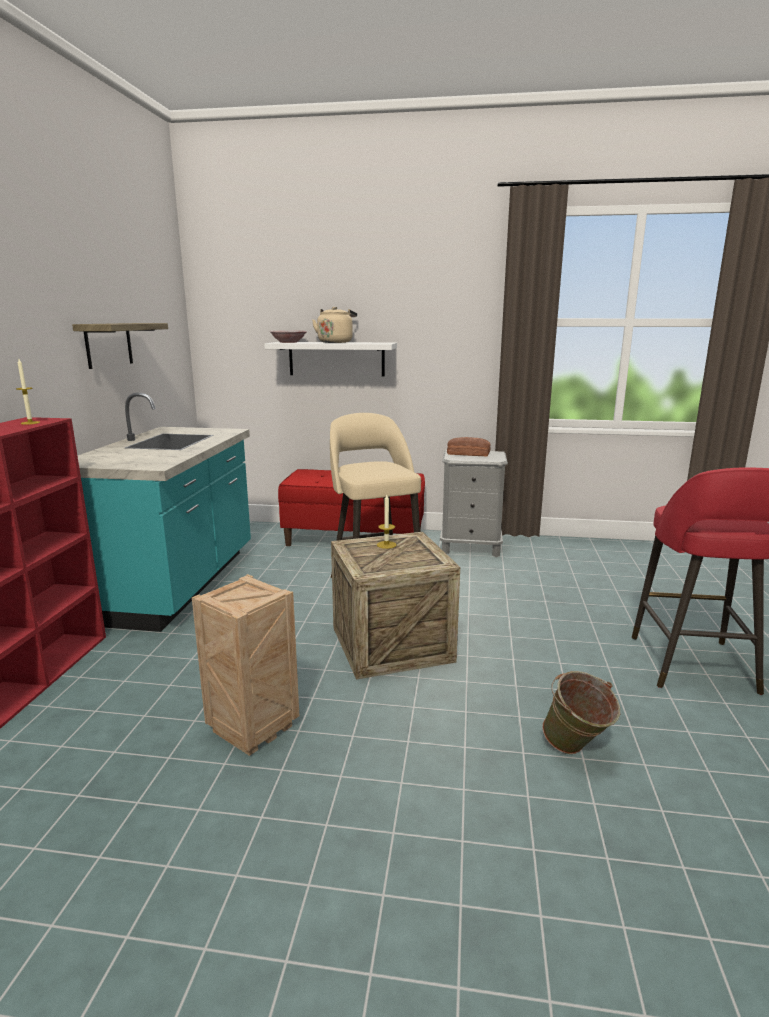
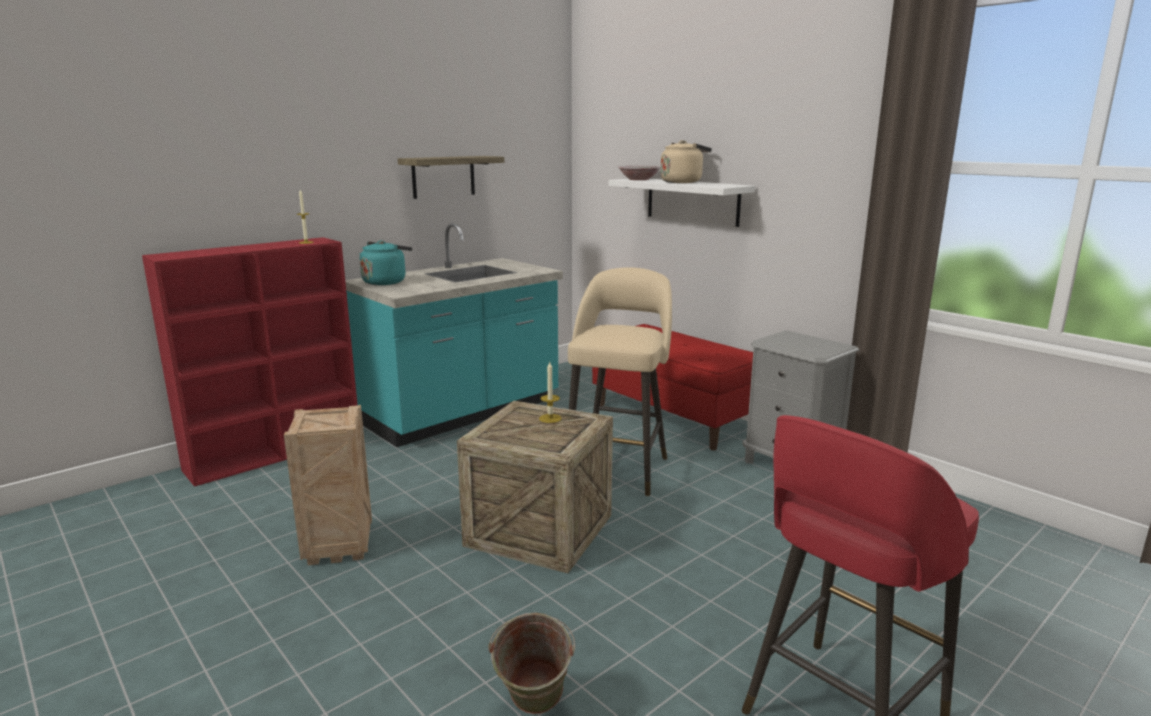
camera: 40 degrees right, 0 degrees up
bread [447,437,491,456] -> none
none -> turquoise kettle [359,240,412,285]

